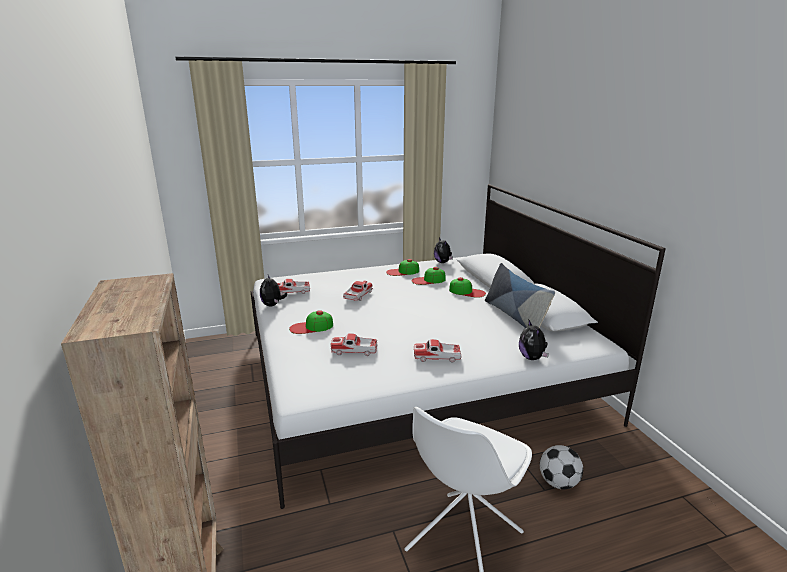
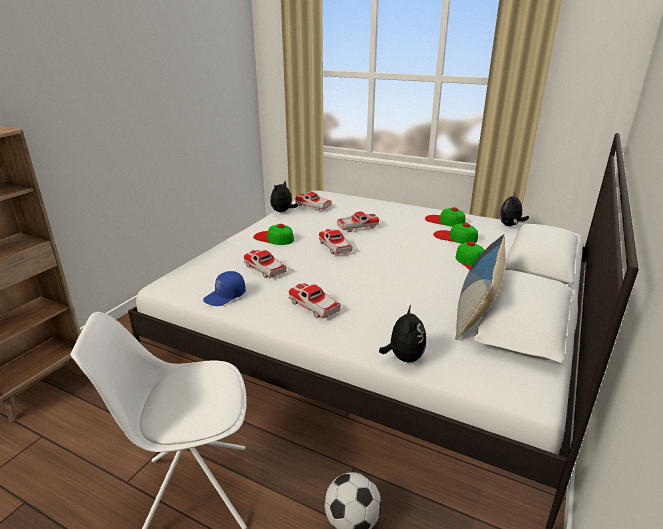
camera: 45 degrees right, 5 degrees up
plush toy [519,320,549,360] -> plush toy turned 150 degrees clockwise [379,305,426,363]
none -> blue cap [203,271,246,306]
none -> toy car [318,229,353,255]

